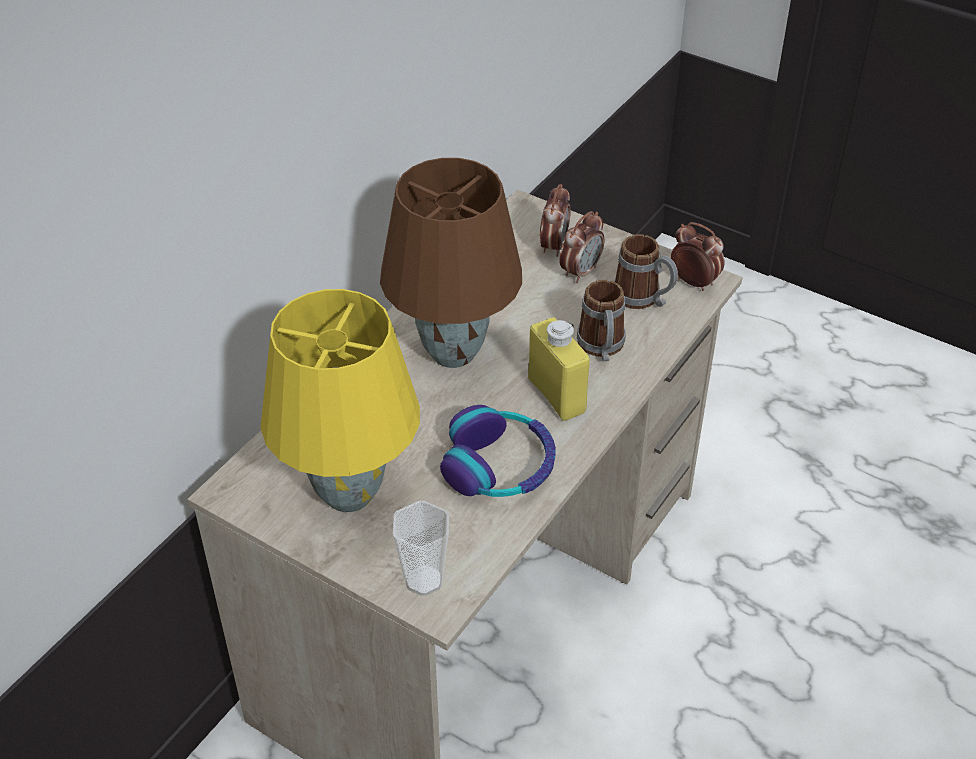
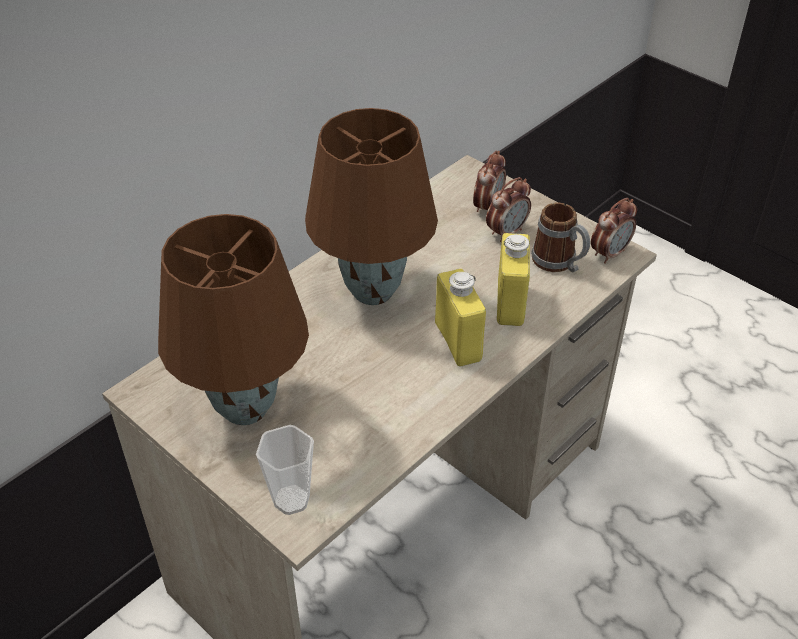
camera: 10 degrees right, 0 degrees up
yellow table lamp [260,289,420,512] -> brown table lamp [158,214,309,425]
headphones [440,405,556,497] -> none
mug [577,280,625,361] -> yellow bottle [497,233,530,326]
alarm clock [671,222,725,291] -> alarm clock turned 90 degrees clockwise [591,198,637,264]

